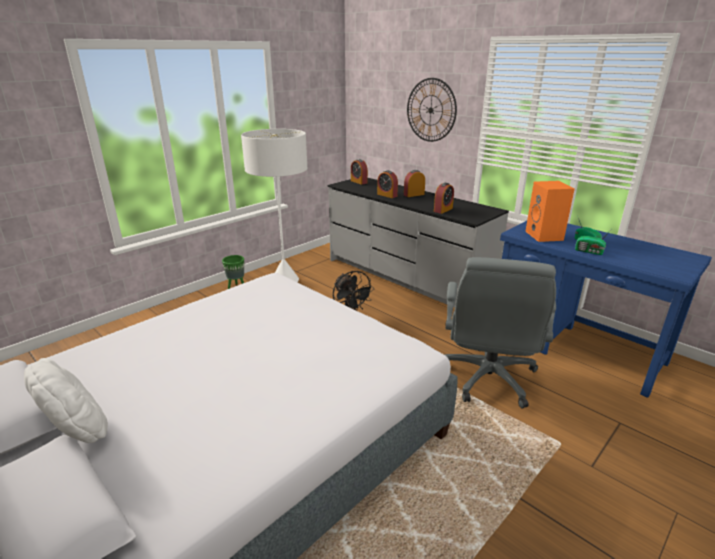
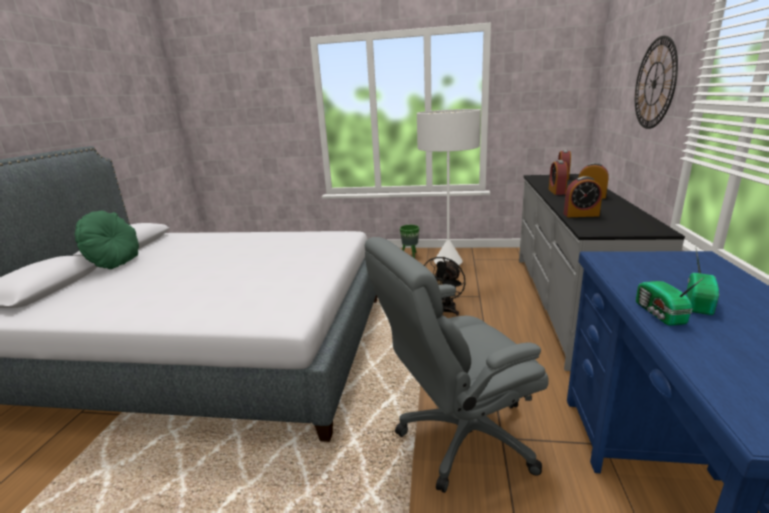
camera: 55 degrees right, 5 degrees down
white pillow [24,358,108,443] -> green pillow [75,211,139,269]
orange speaker [525,181,575,242] -> none

